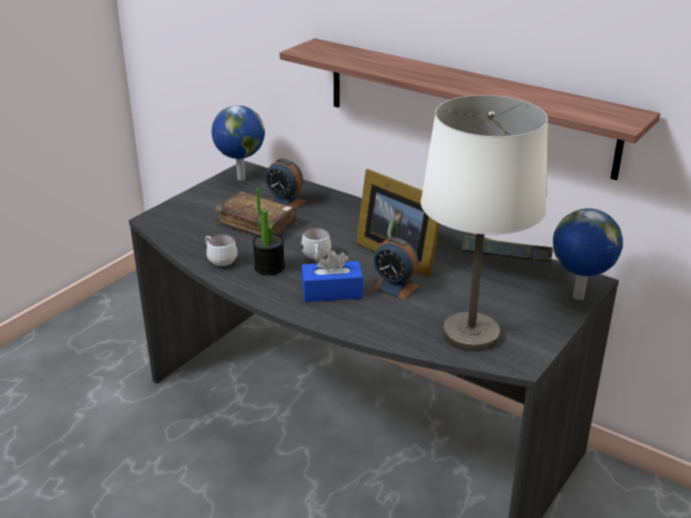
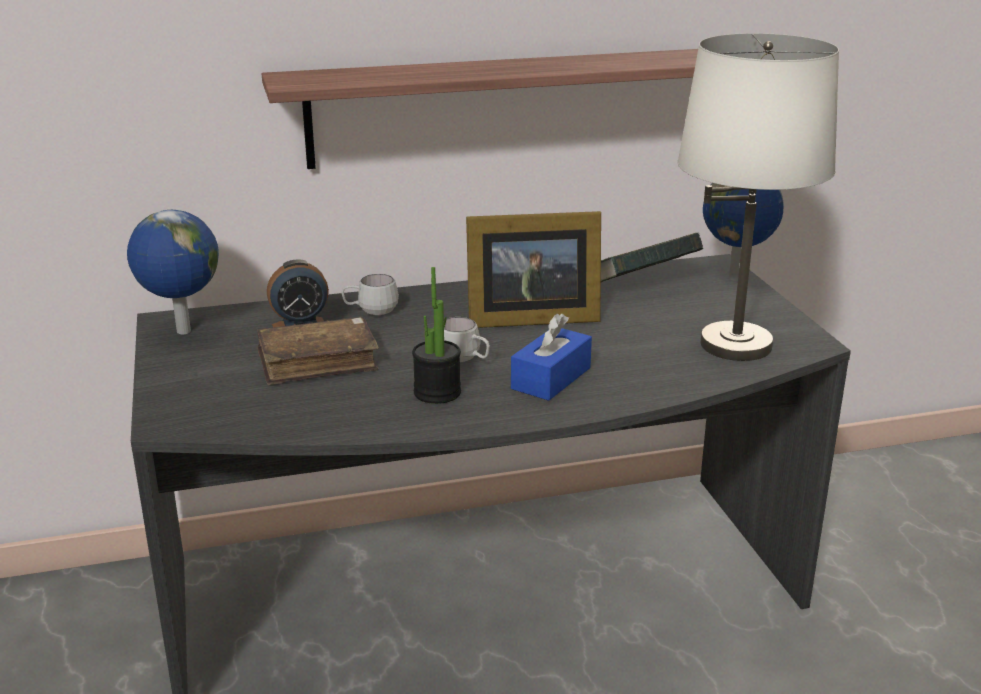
camera: 50 degrees left, 5 degrees down
white mug [205,234,238,266] -> white mug moved to [341,274,399,315]
alarm clock [371,237,420,300] -> none

